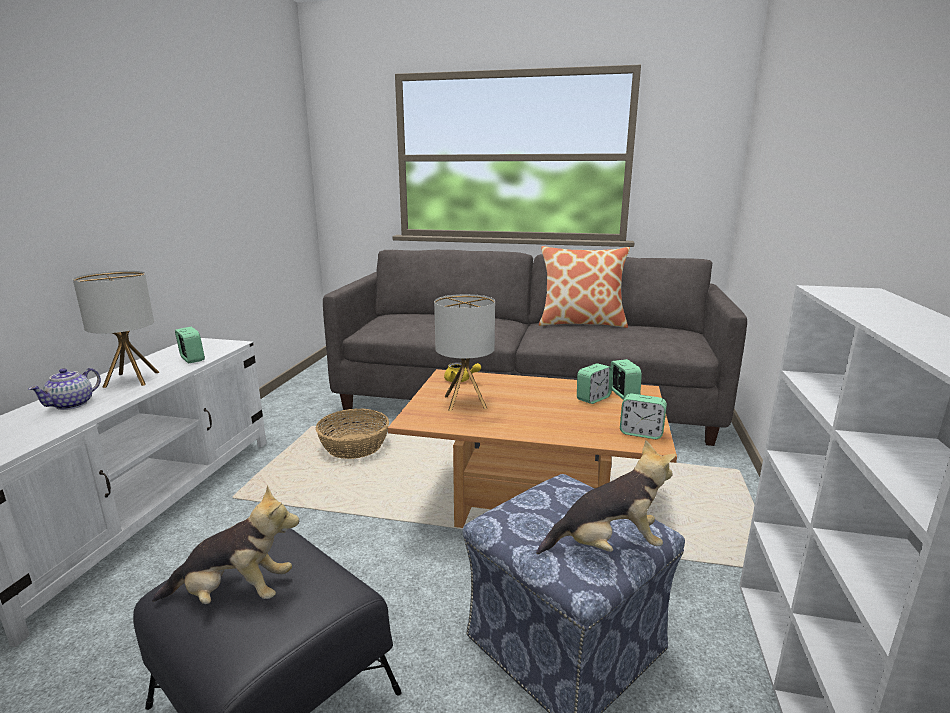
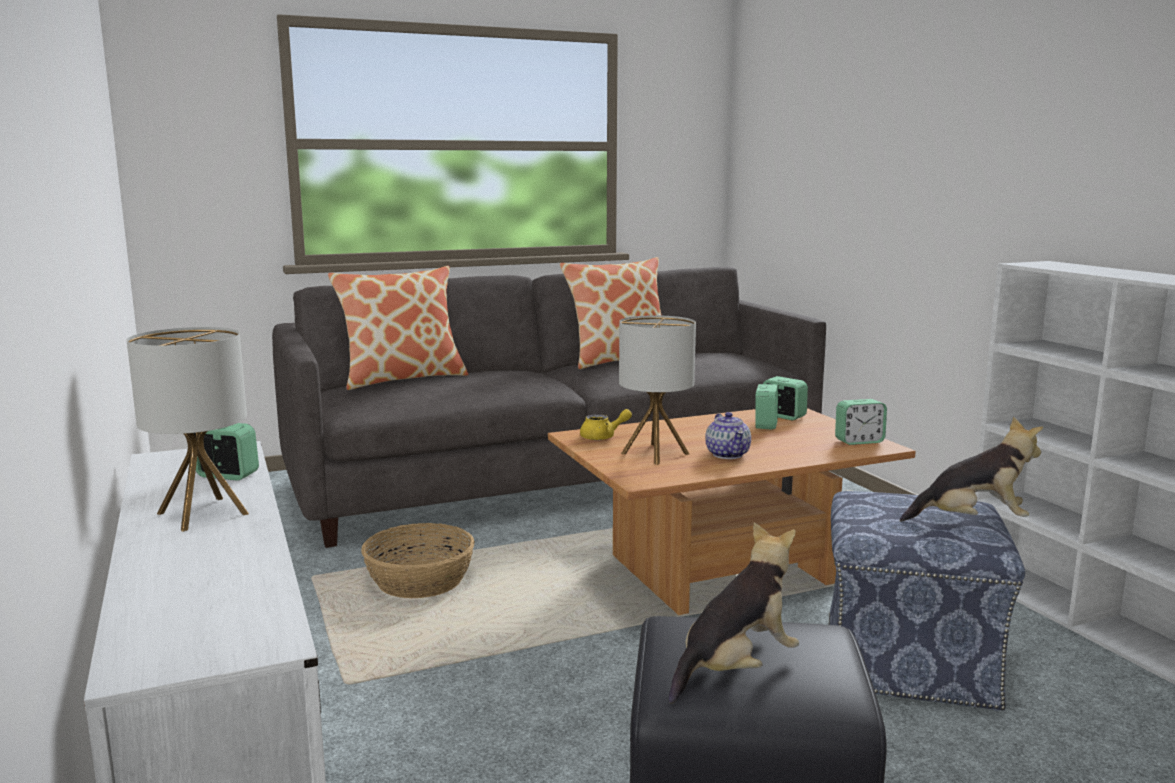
camera: 35 degrees left, 5 degrees down
teapot [28,368,101,410] -> teapot moved to [705,412,751,459]
plush toy [536,440,676,554] -> plush toy turned 45 degrees clockwise [900,417,1043,522]
none -> pillow [328,266,468,390]

